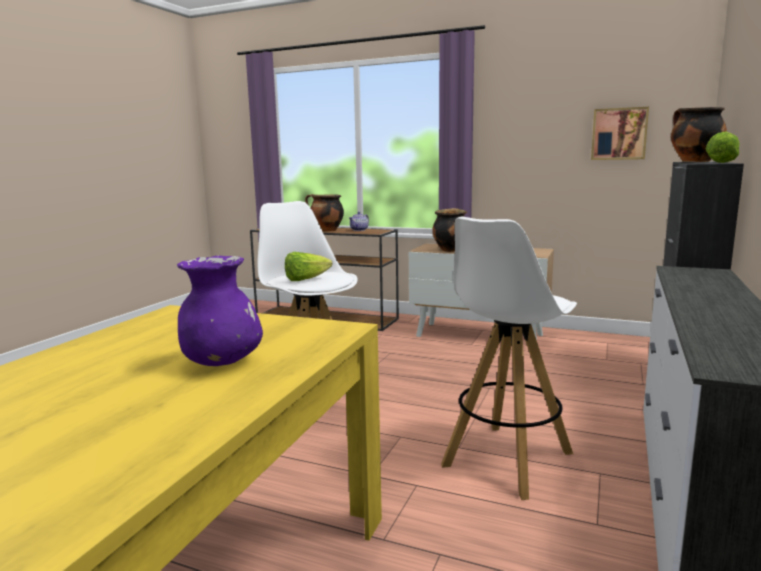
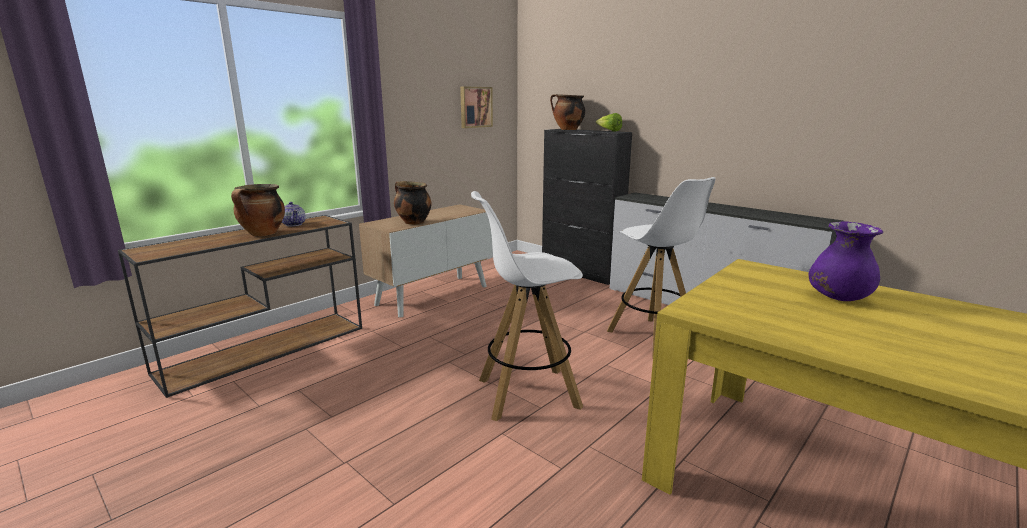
camera: 70 degrees left, 5 degrees up
lettuce [285,252,332,281] -> none

